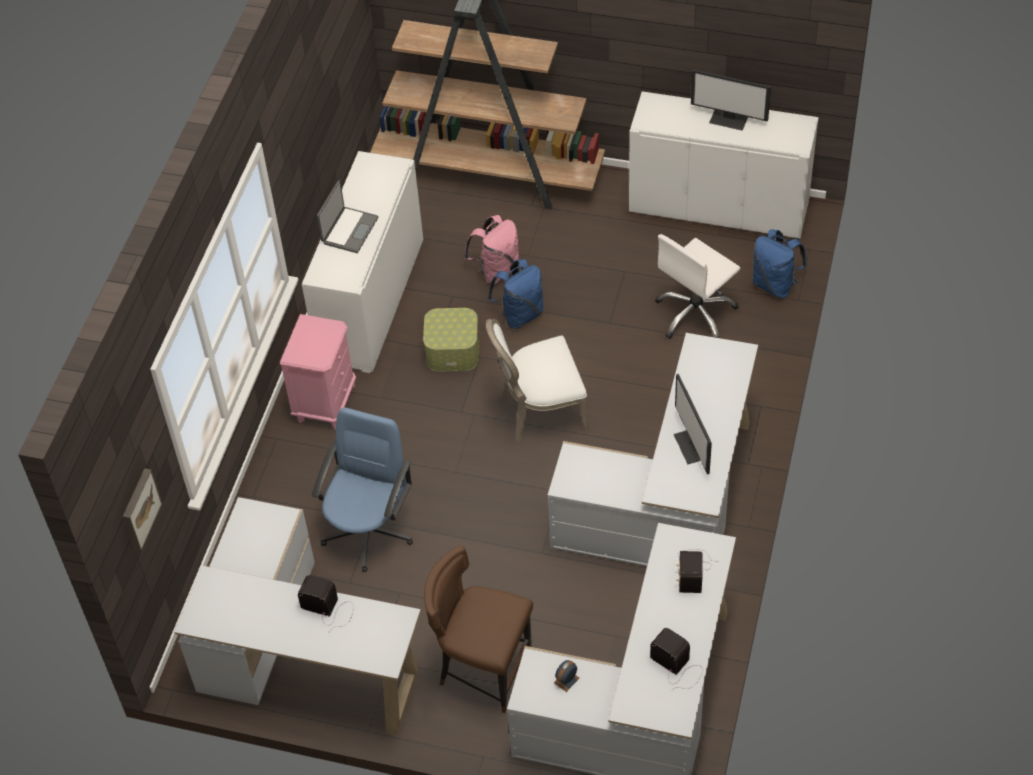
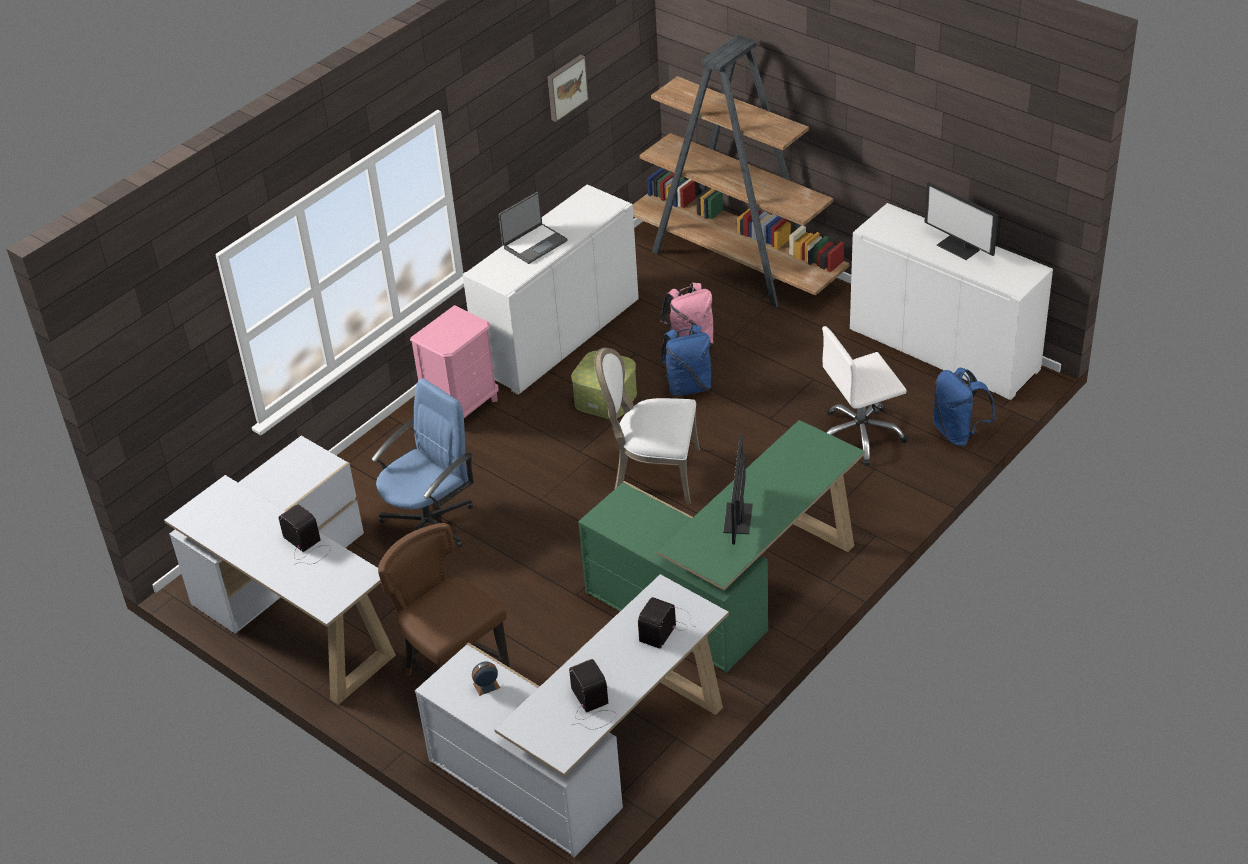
camera: 25 degrees right, 10 degrees down
picture [123,468,162,551] -> picture moved to [548,55,589,122]
white desk [548,333,758,566] -> green desk [578,420,865,673]

